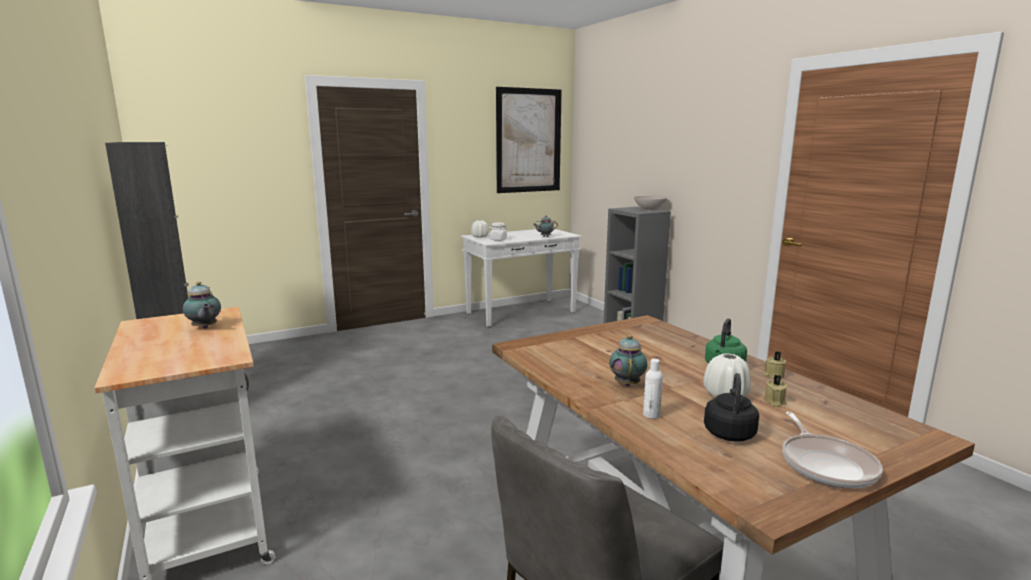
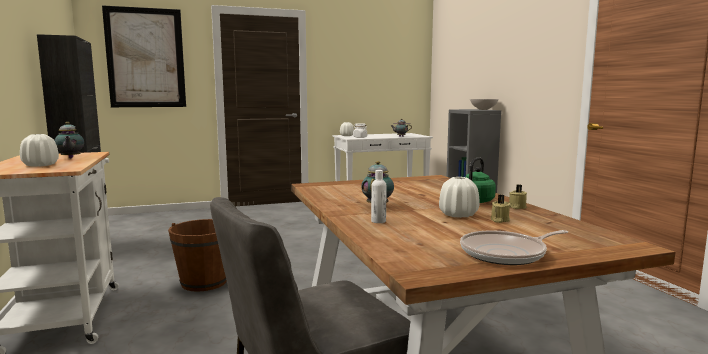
camera: 10 degrees right, 5 degrees down
picture [496,87,562,193] -> picture moved to [102,5,186,107]
black kettle [704,373,759,442] -> none
frying pan [782,412,883,488] -> frying pan turned 60 degrees clockwise [460,230,568,265]
none -> white vase [20,134,59,167]
none -> brown bucket [168,219,227,292]

